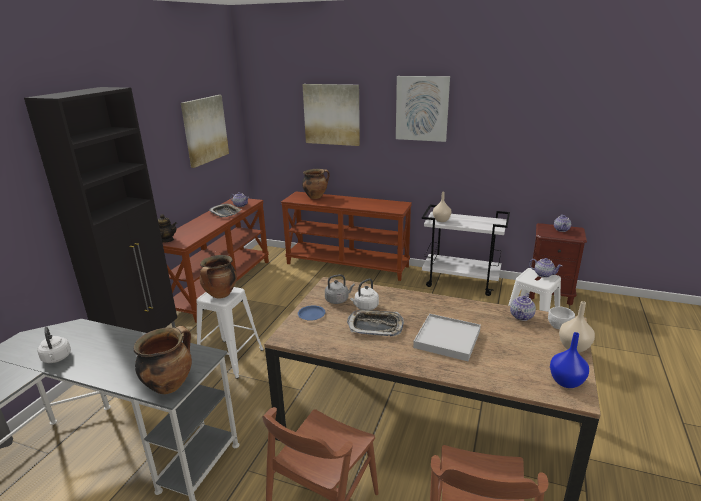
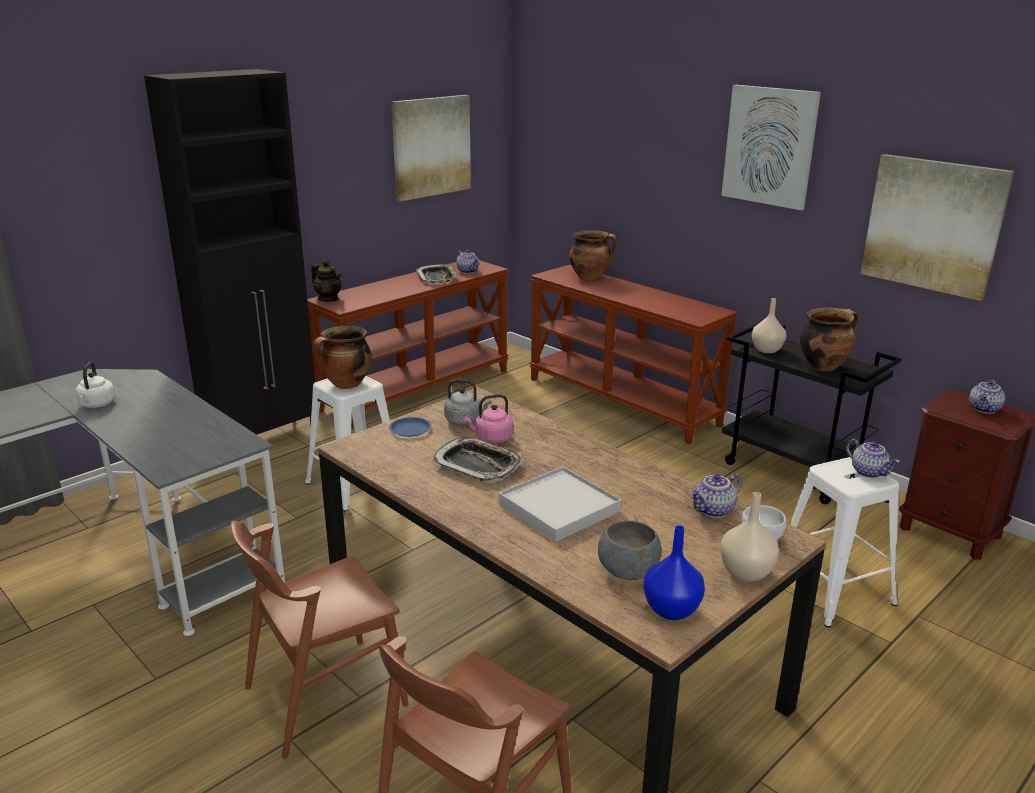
camera: 25 degrees right, 0 degrees up
cooking pot [134,326,192,394] -> cooking pot moved to [800,307,858,371]
picture [302,84,360,146] -> picture moved to [860,154,1014,301]
white kettle [350,279,379,310] -> pink kettle [464,394,513,443]
white cart [422,205,510,296] -> black cart [722,324,902,504]
none -> grey bowl [598,521,662,580]

